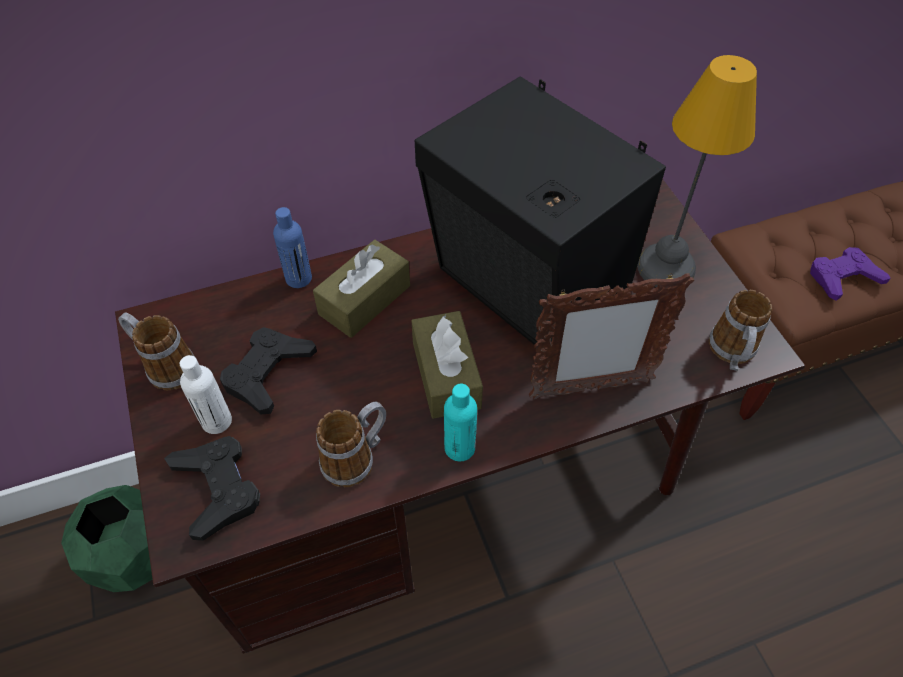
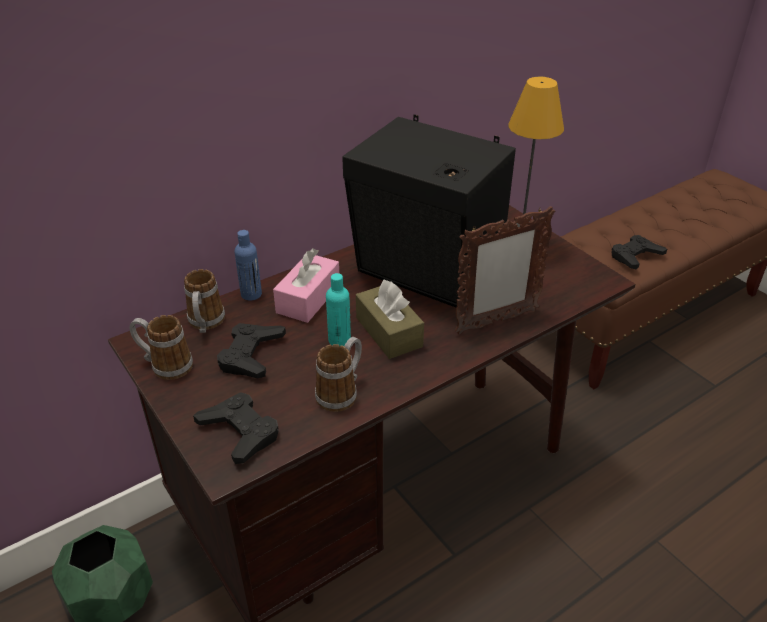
camera: 15 degrees left, 15 degrees down
white bottle [180,355,232,434] -> none
brown tissue box [313,240,410,338] -> pink tissue box [273,248,339,323]
turquoise bottle [444,383,477,461] -> turquoise bottle moved to [326,273,351,346]
mug [709,290,772,371] -> mug moved to [184,269,225,333]
purple game controller [810,247,891,300] -> black game controller [612,235,667,269]

